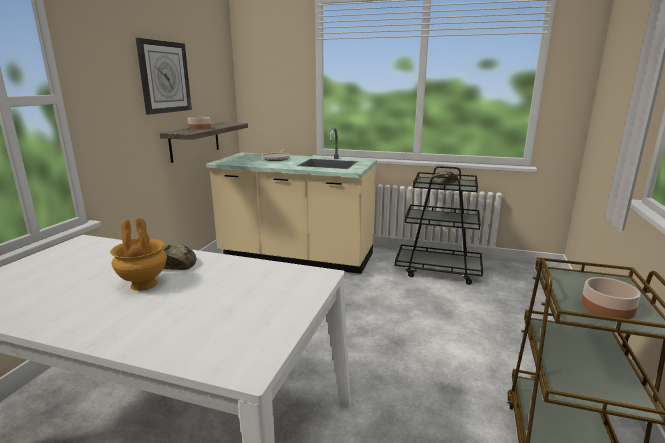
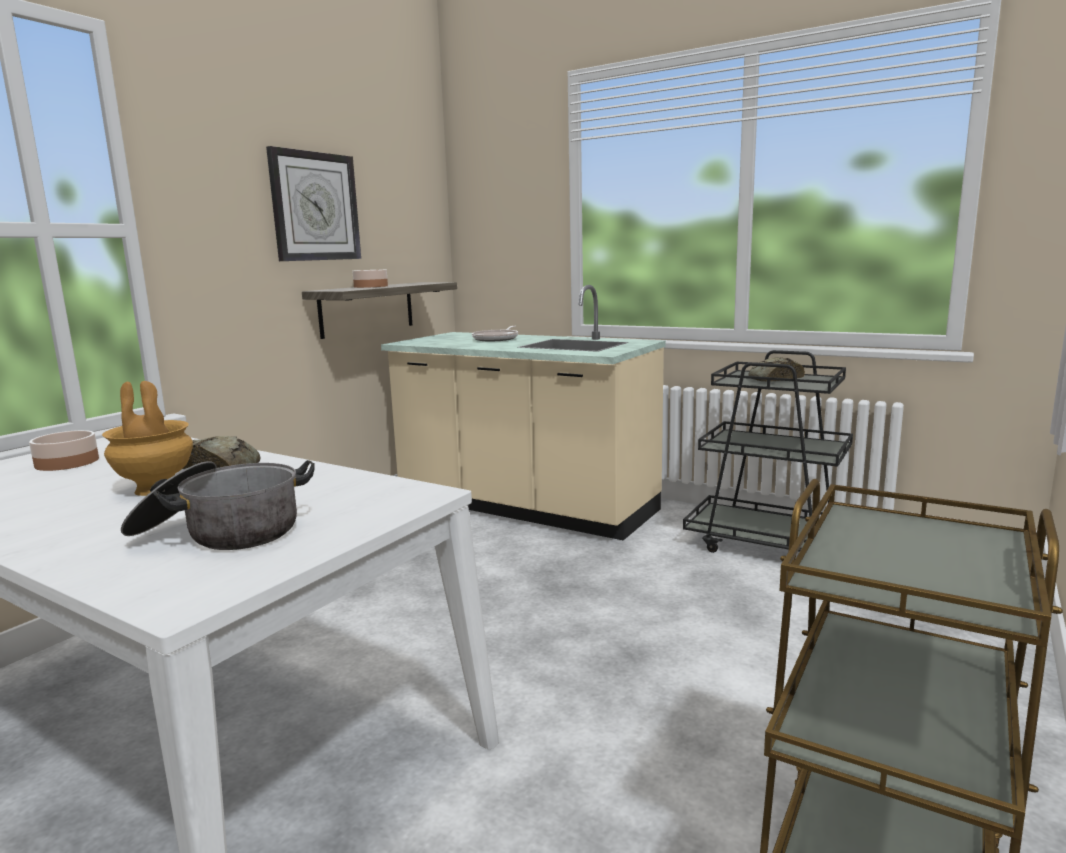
camera: 15 degrees right, 5 degrees down
bowl [581,277,641,319] -> bowl moved to [29,430,99,471]
none -> cooking pot [121,460,315,550]

